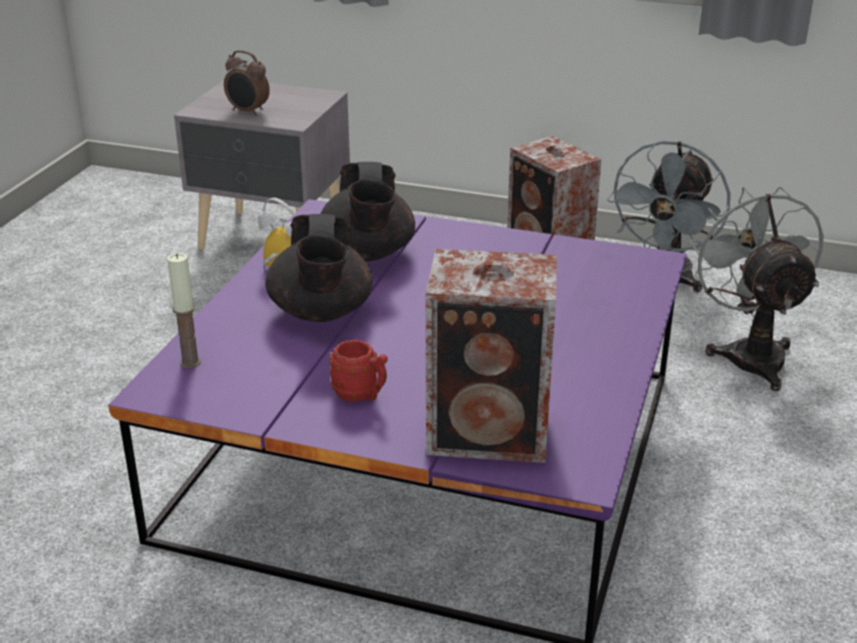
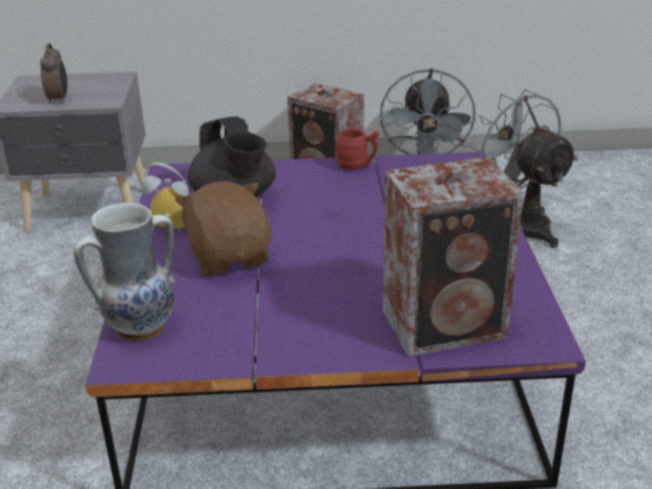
camera: 20 degrees left, 0 degrees up
candle [167,253,201,368] -> vase [73,203,176,341]
alarm clock [224,50,270,116] -> alarm clock turned 105 degrees counterclockwise [40,43,67,104]
black teapot [265,214,373,322] -> brown plush toy [175,181,271,275]
red mug [329,340,388,402] -> red mug moved to [335,128,380,170]

